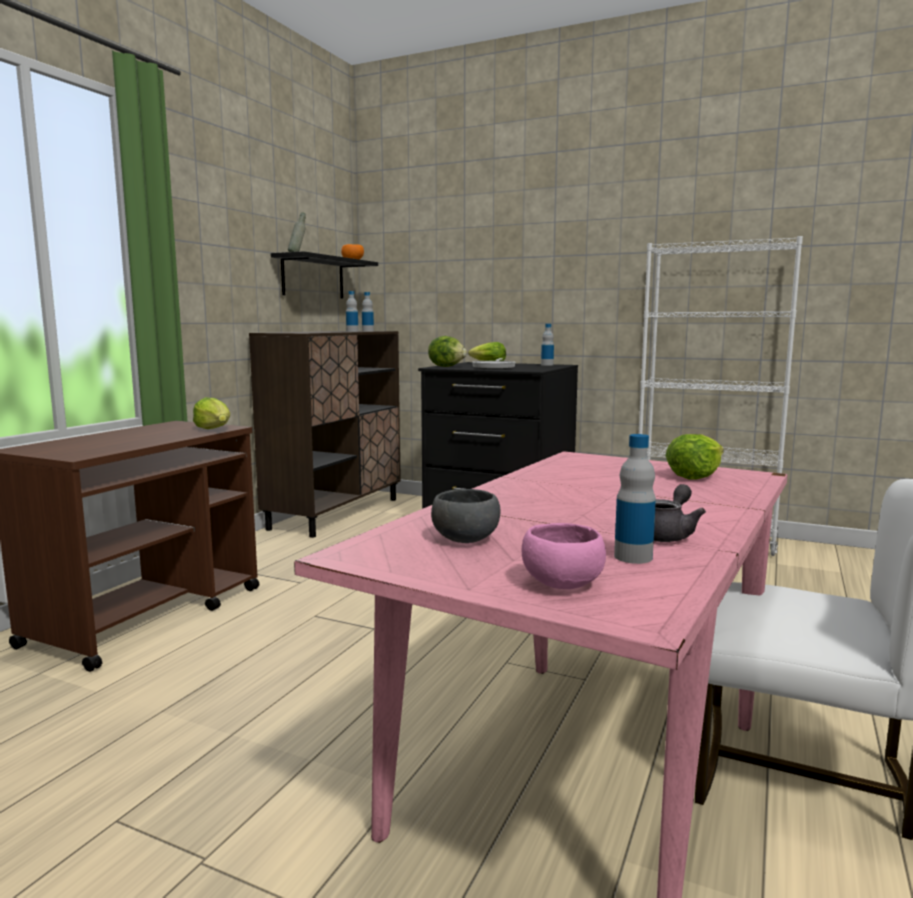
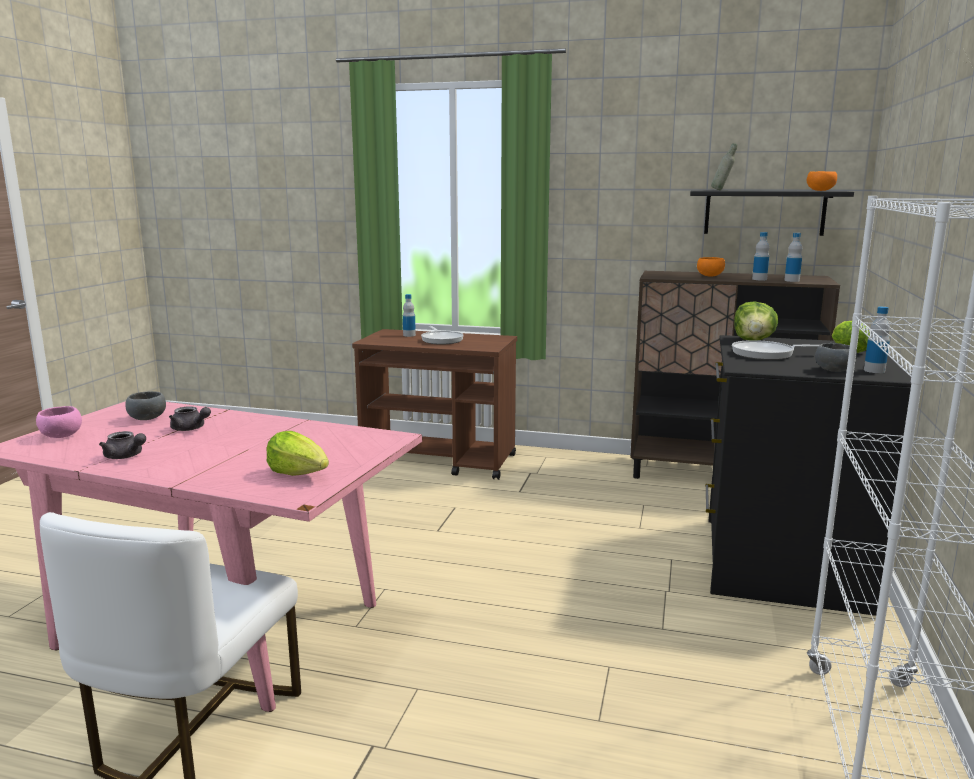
camera: 80 degrees right, 5 degrees up
lettuce [193,397,230,429] -> none
bottle [614,434,656,564] -> bottle moved to [403,294,416,337]
none -> grey teapot [169,406,211,431]
none -> frying pan [421,326,464,345]
none -> orange bowl [697,257,725,277]
none -> grey bowl [815,343,857,372]

